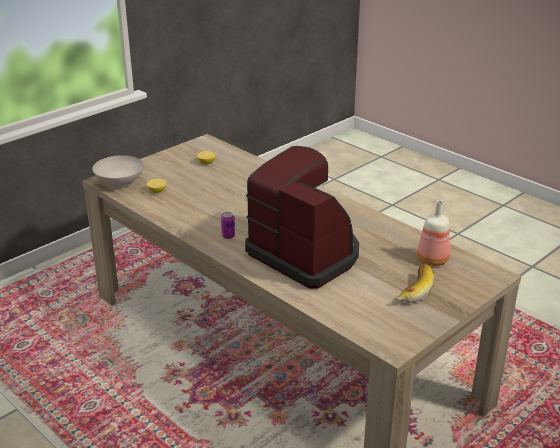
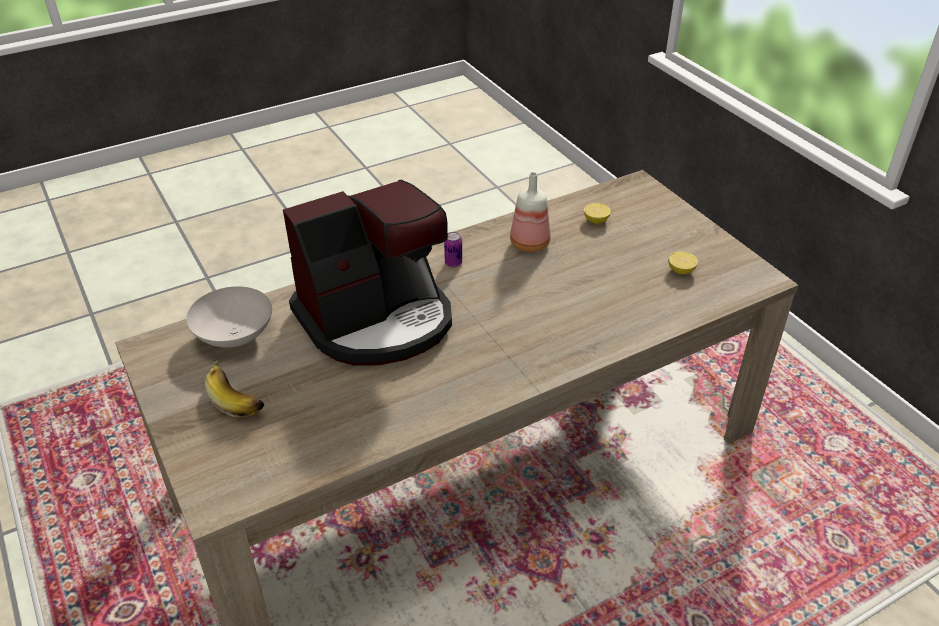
camera: 105 degrees right, 10 degrees up
white bowl [92,155,144,187] -> white bowl moved to [186,286,272,348]
bottle [417,200,450,266] -> bottle moved to [510,172,550,252]

